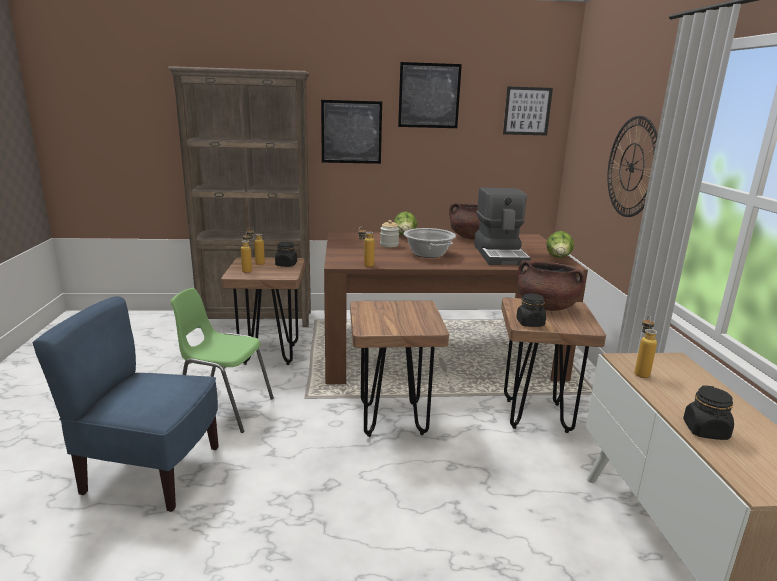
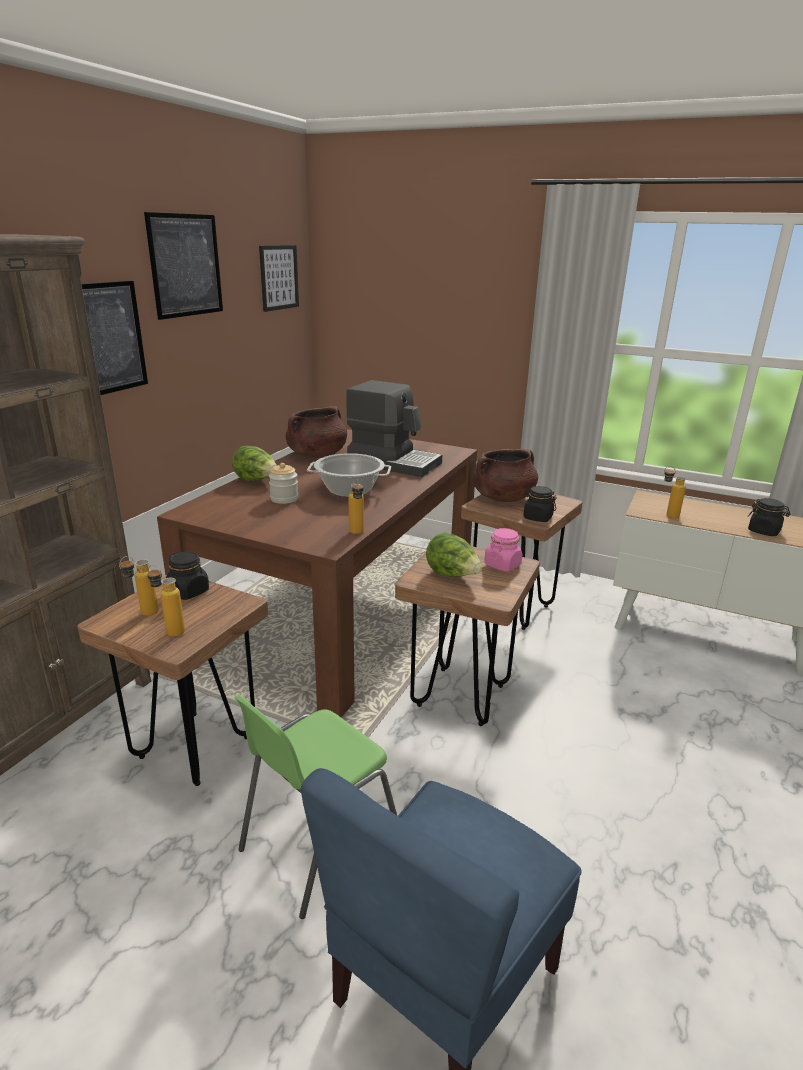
camera: 60 degrees left, 5 degrees up
lettuce [546,231,574,258] -> lettuce moved to [426,532,483,577]
wall clock [607,116,658,217] -> none
none -> pink jar [484,528,522,571]

